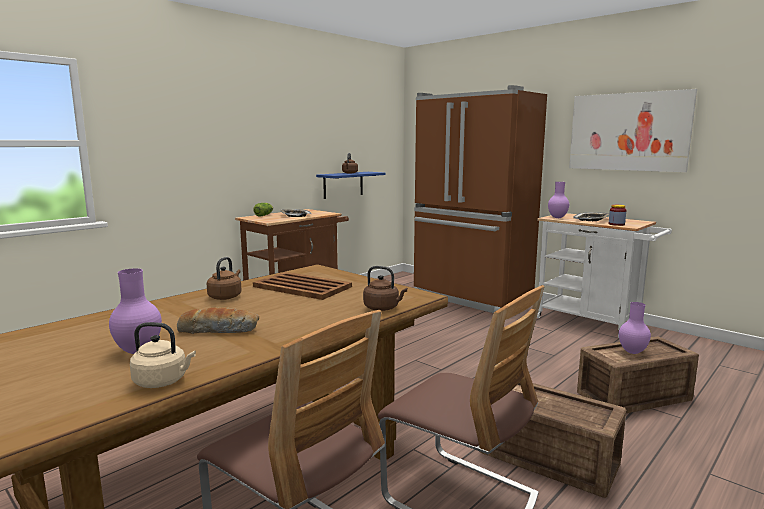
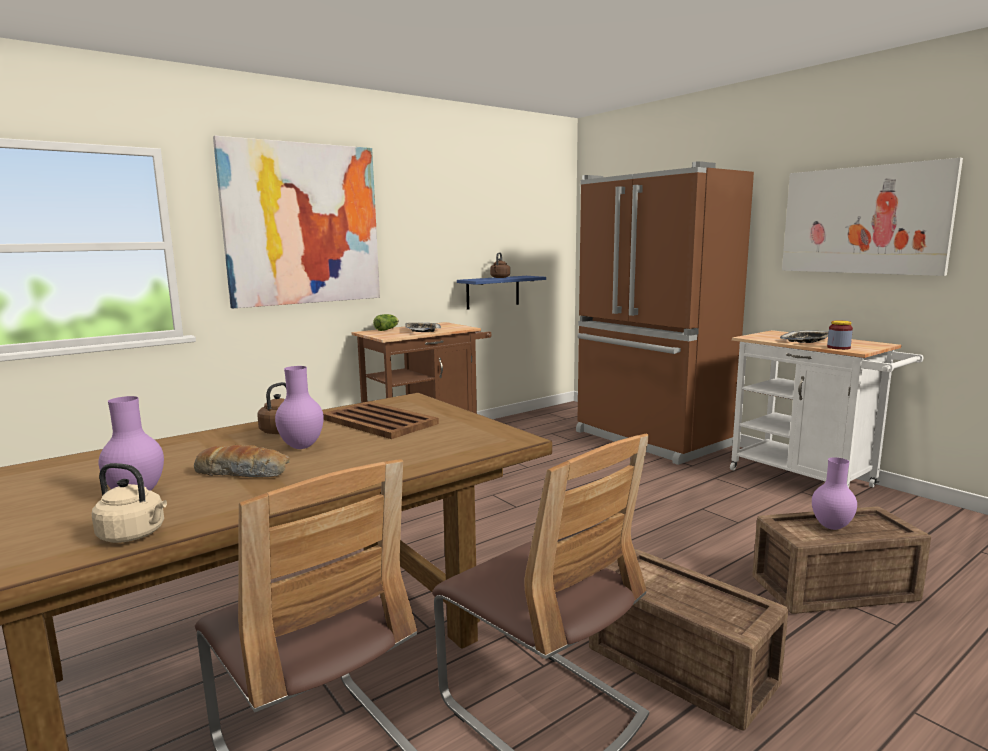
camera: 10 degrees right, 0 degrees up
brown kettle [363,266,407,311] -> none
purple vase [548,182,569,218] -> purple vase moved to [275,366,324,449]
none -> picture [213,136,380,308]

